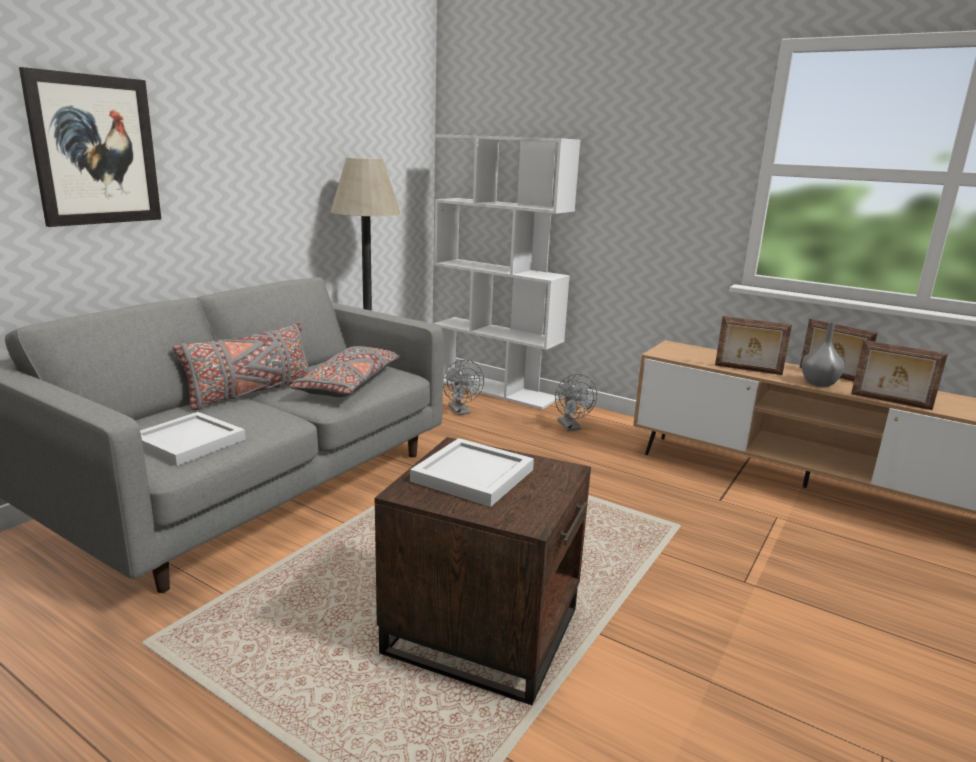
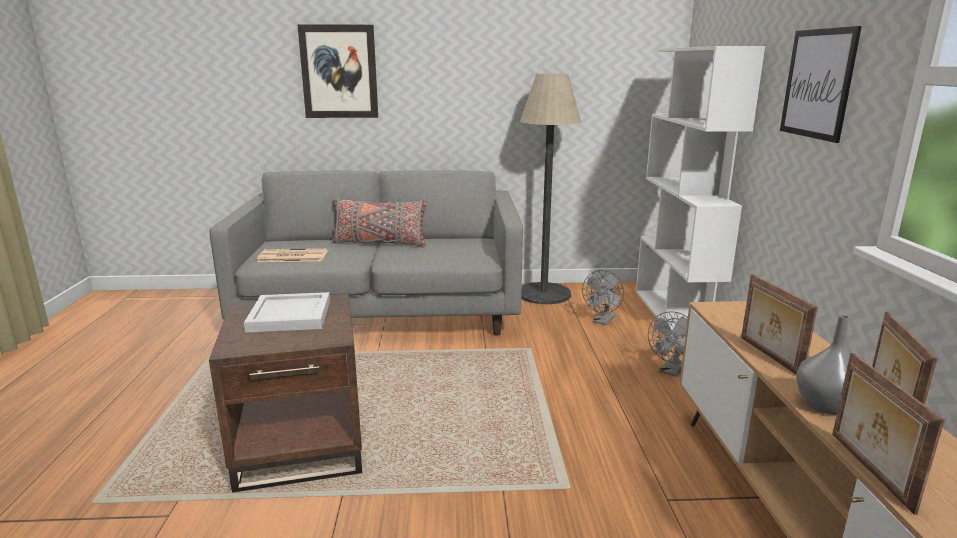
camera: 55 degrees right, 0 degrees up
white tray [140,412,246,466] -> newspaper [257,248,328,262]
grey pillow [290,346,401,397] -> none
none -> picture [780,26,862,143]

